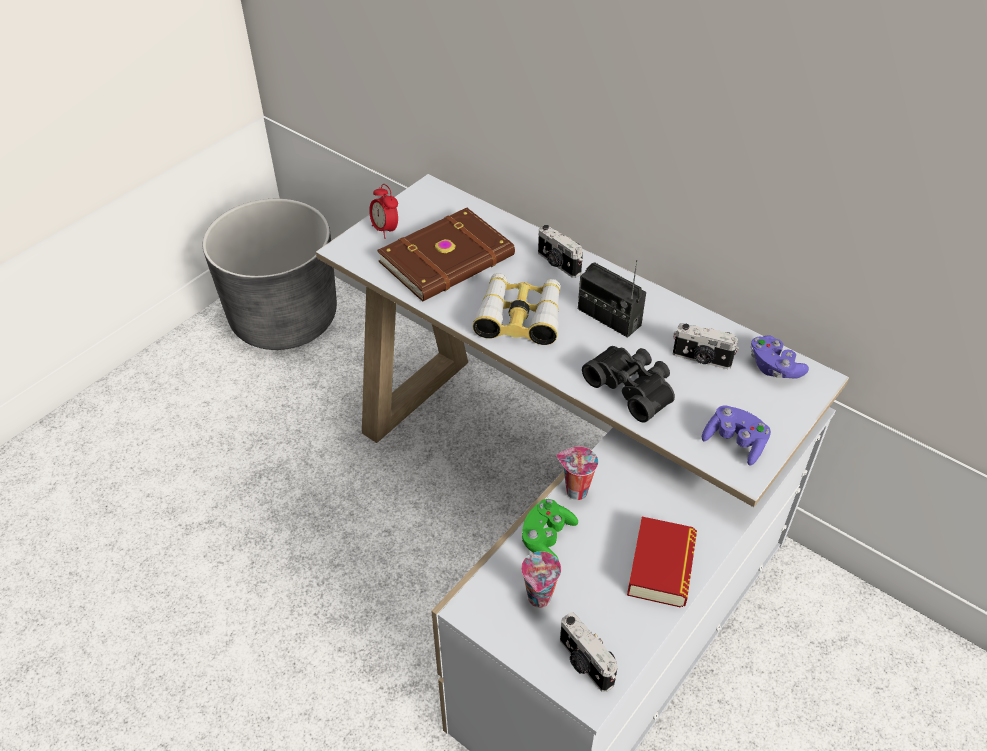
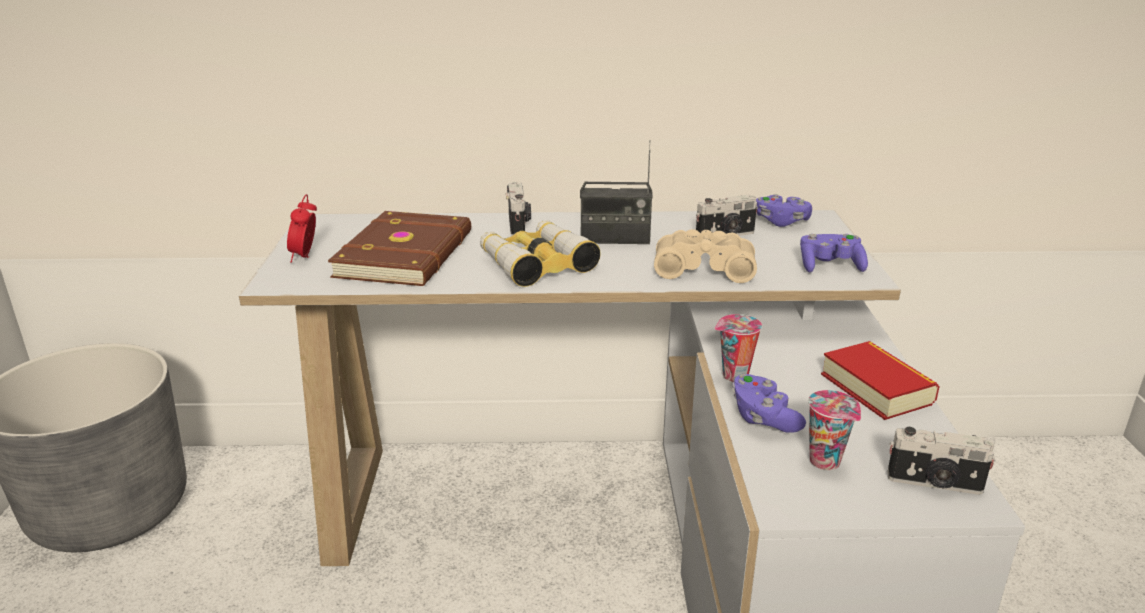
camera: 40 degrees left, 20 degrees down
alarm clock [369,184,398,239] -> alarm clock turned 75 degrees clockwise [287,194,317,263]
green game controller [521,499,578,560] -> purple game controller [732,374,806,433]
camera [538,225,583,278] -> camera turned 105 degrees counterclockwise [506,182,531,236]
black binoculars [582,346,675,423] -> beige binoculars [654,229,757,283]

